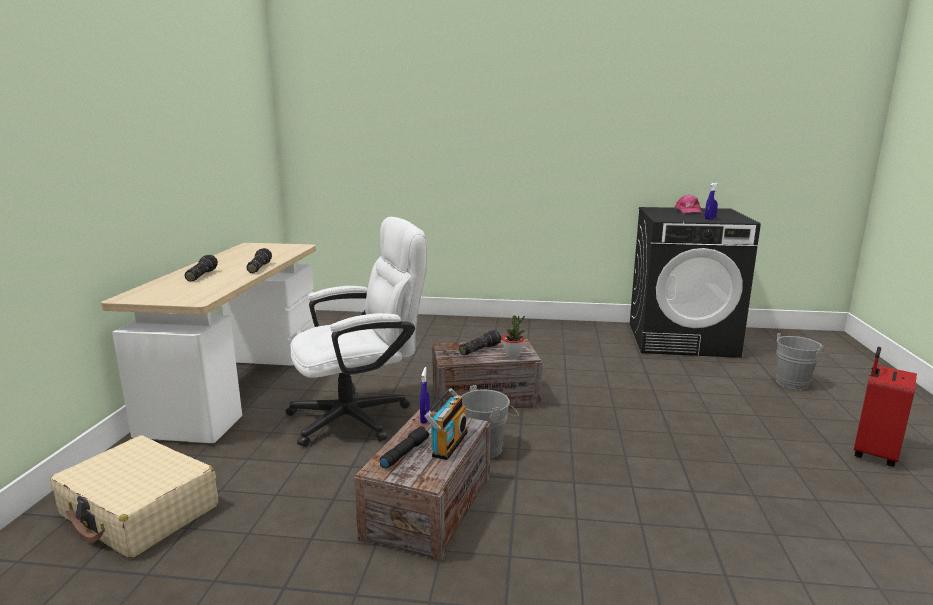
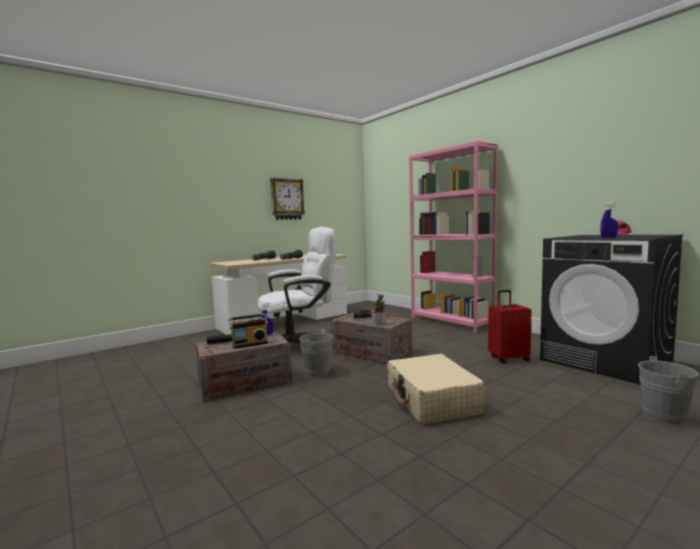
camera: 45 degrees right, 10 degrees down
beige suitcase [50,436,218,559] -> beige suitcase moved to [387,354,486,424]
white office chair [285,217,427,447] -> white office chair turned 45 degrees counterclockwise [258,227,337,344]
red suitcase [854,347,917,467] -> red suitcase moved to [488,290,531,364]
none -> wall clock [270,178,305,220]
none -> pink bookcase [409,140,498,333]

